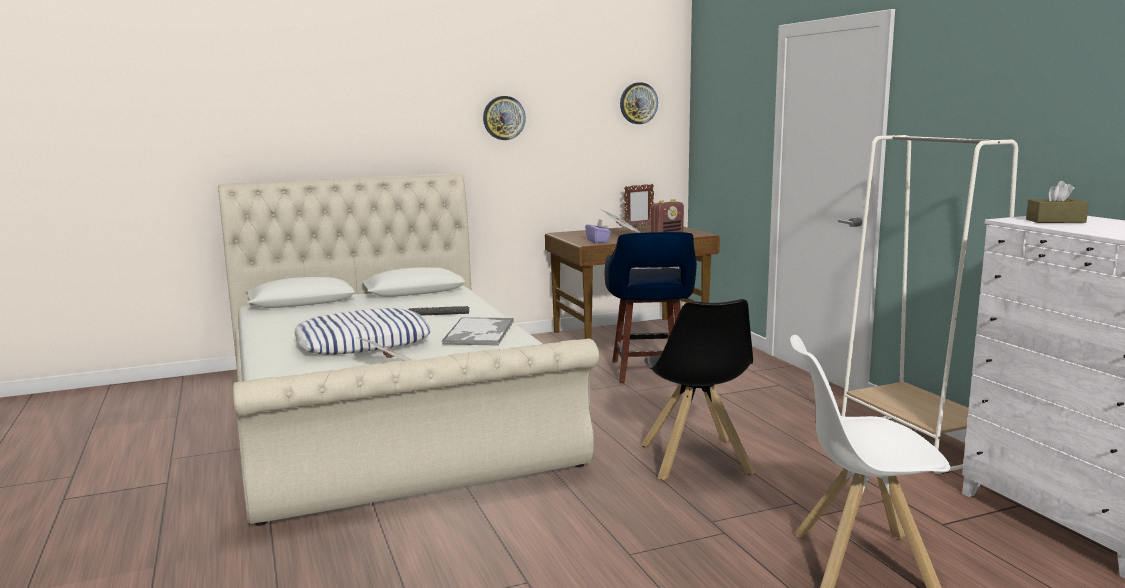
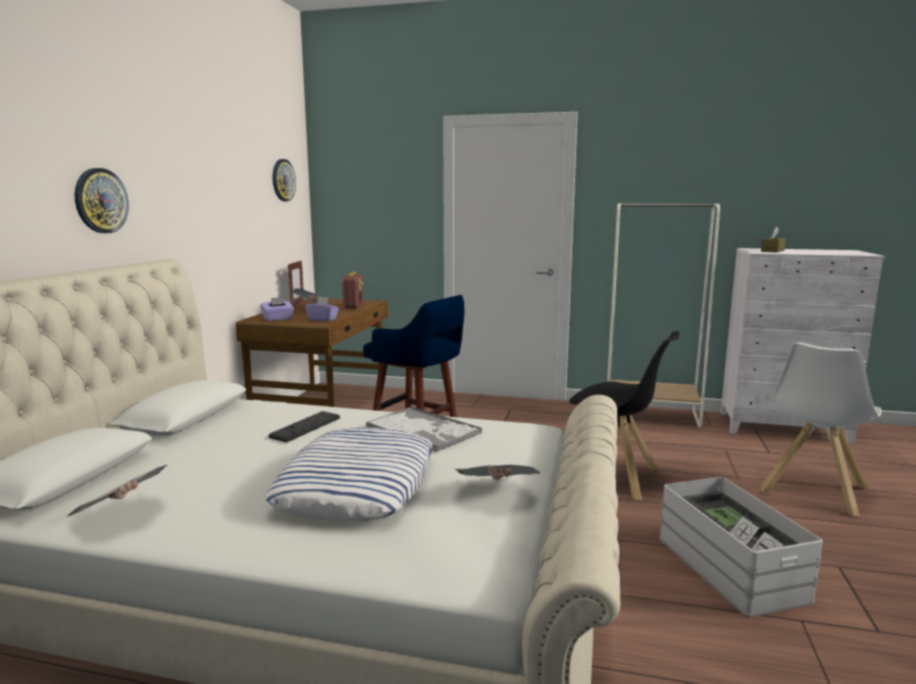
camera: 55 degrees left, 0 degrees up
wall clock [483,96,526,140] -> wall clock moved to [74,168,129,233]
none -> newspaper [67,465,168,517]
none -> purple tissue box [260,297,294,321]
none -> grey storage box [659,477,823,617]

